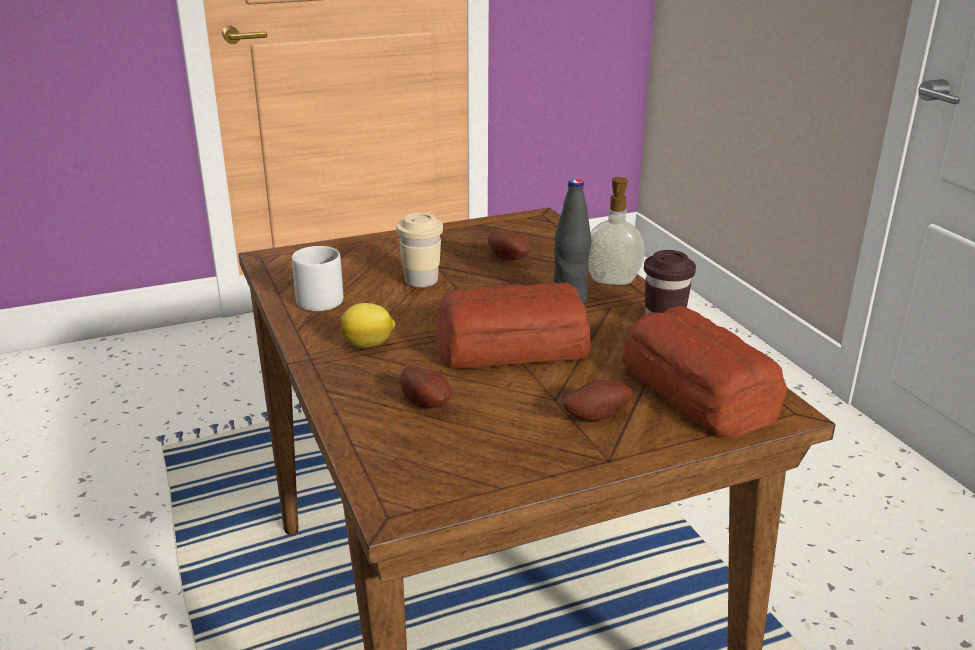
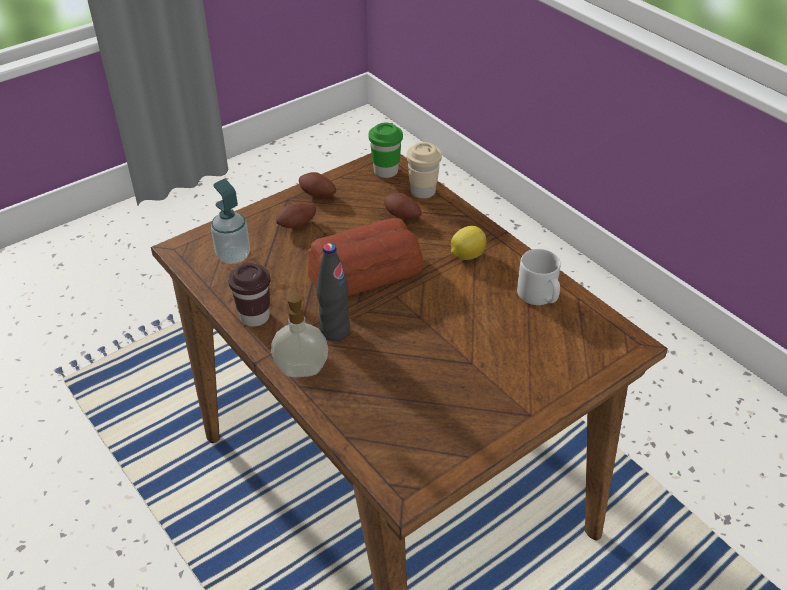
camera: 165 degrees right, 15 degrees up
beige cup [396,212,443,288] -> beige cup moved to [406,142,442,199]
potato [488,232,530,261] -> potato moved to [299,172,336,197]
bread [621,306,787,438] -> soap dispenser [211,179,250,264]
none -> green cup [369,123,403,178]

